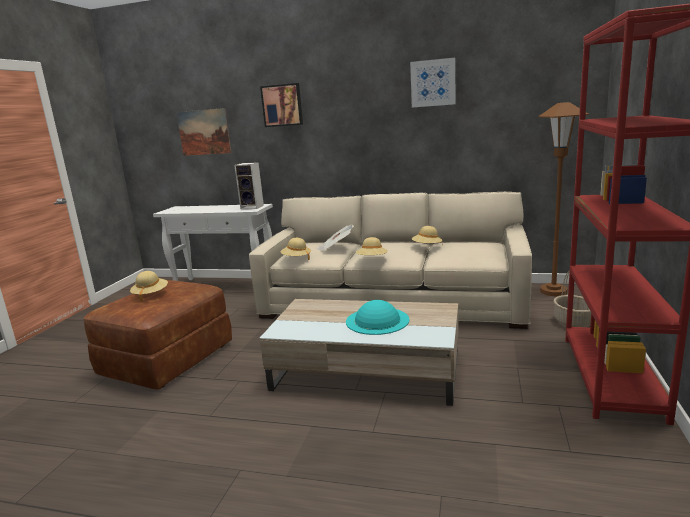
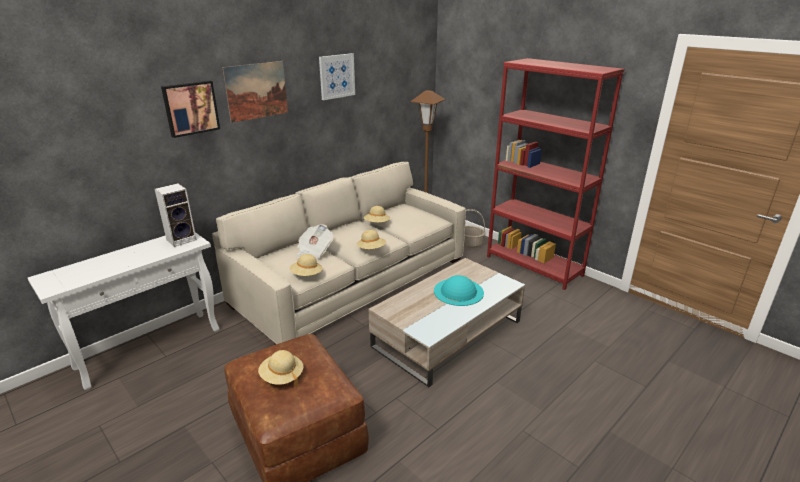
camera: 60 degrees left, 10 degrees up
picture [176,108,231,156] -> picture moved to [222,61,288,123]

